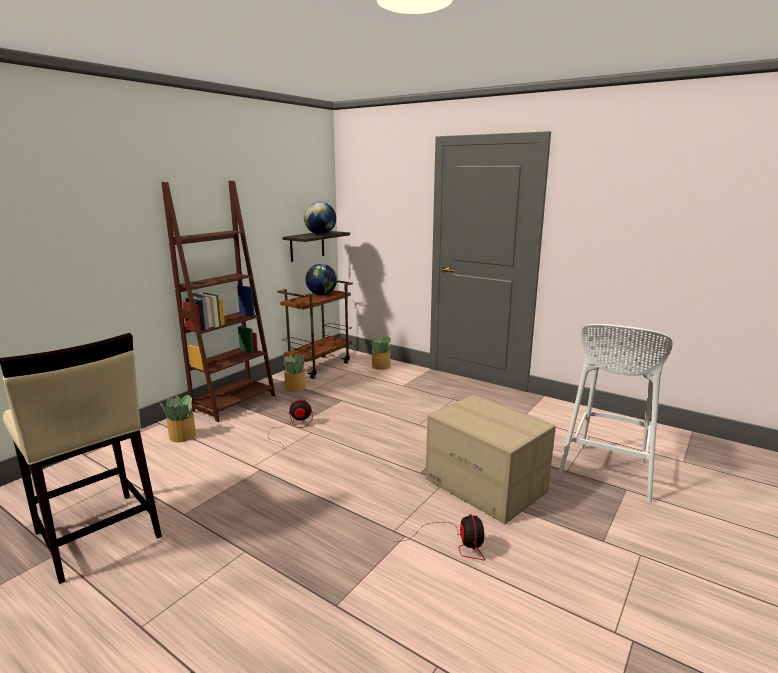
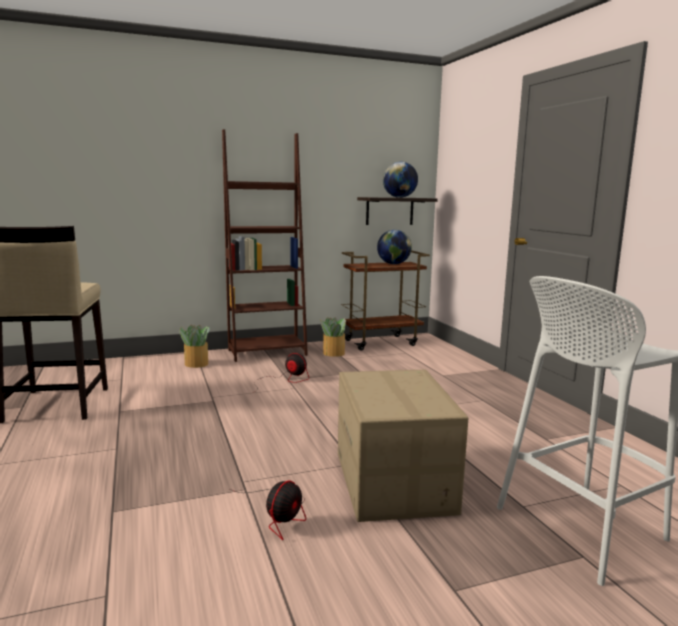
camera: 35 degrees right, 5 degrees down
potted plant [369,336,391,370] -> none

